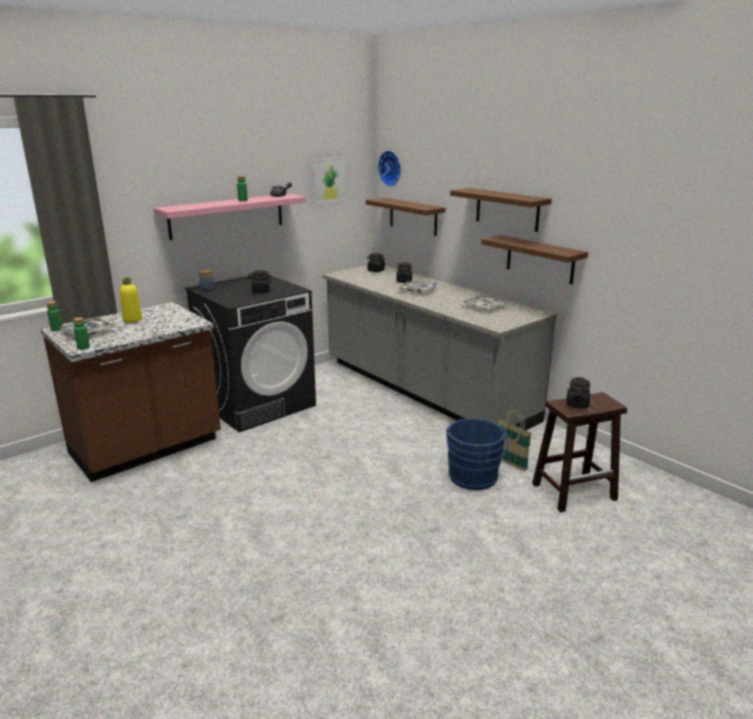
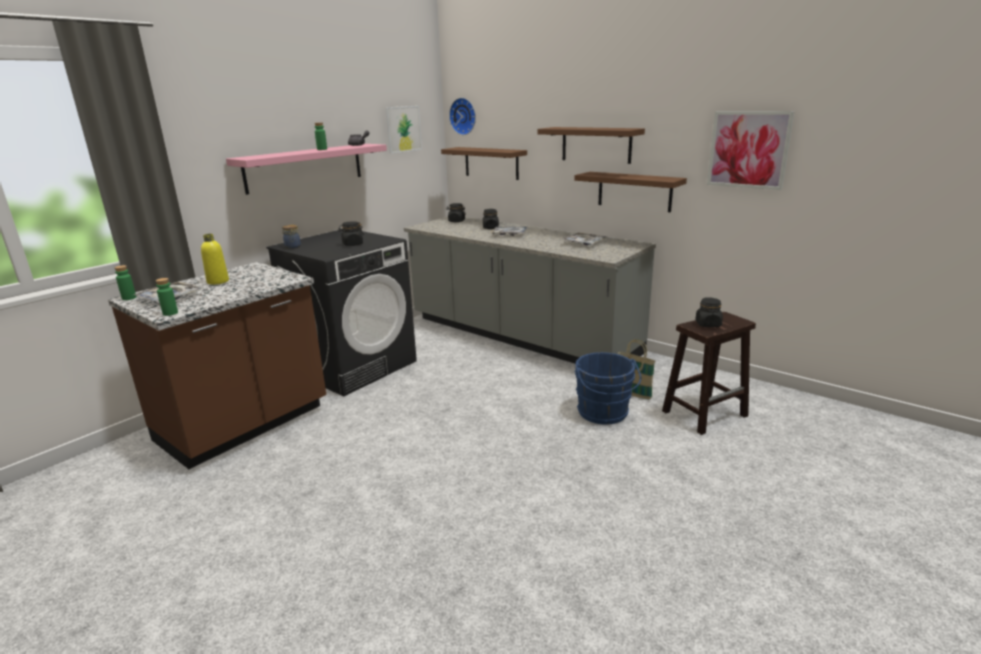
camera: 10 degrees left, 0 degrees up
none -> picture [707,111,795,190]

